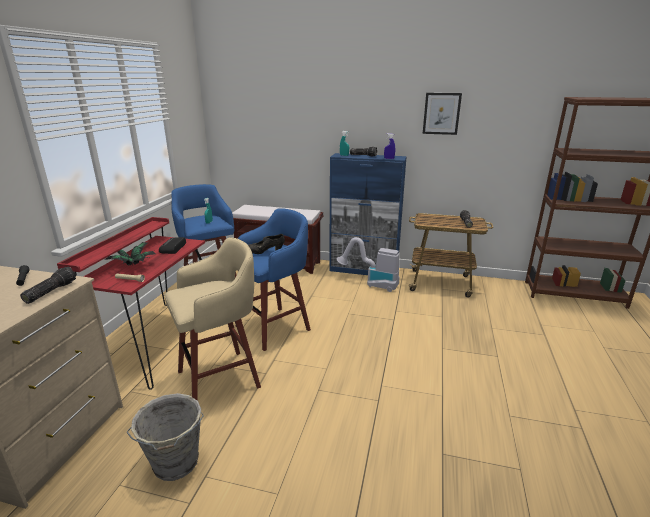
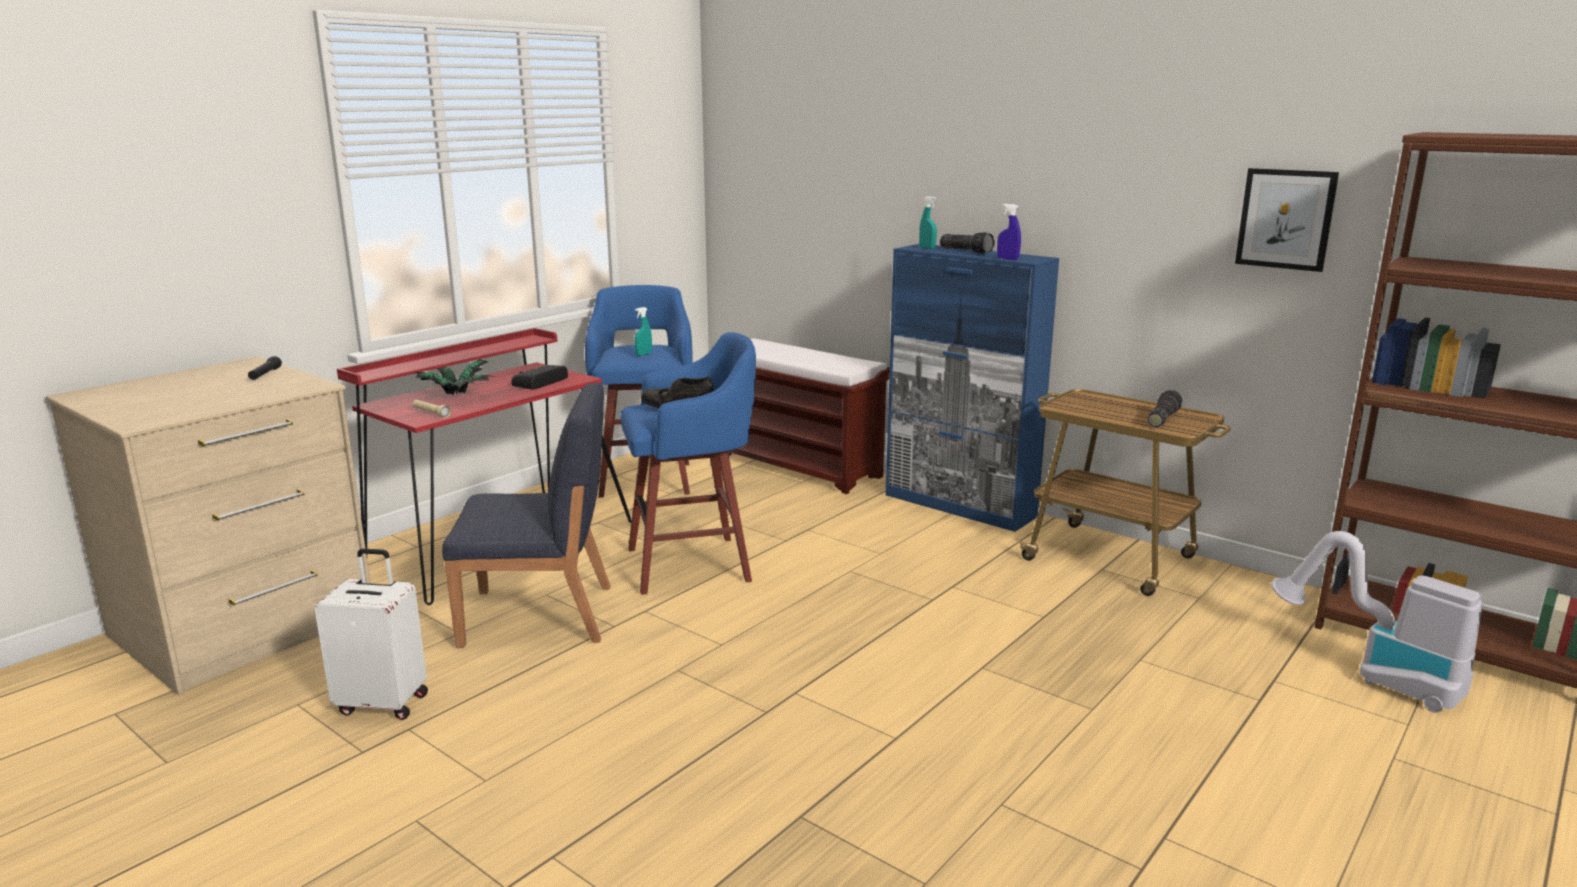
camera: 25 degrees right, 5 degrees down
flashlight [20,267,76,304] -> none
grey bucket [126,393,204,481] -> white suitcase [315,548,428,720]
beige stool [164,237,261,401] -> blue chair [442,383,611,648]
vacuum cleaner [337,237,400,292] -> vacuum cleaner moved to [1272,531,1483,713]
picture [423,93,462,135] -> picture moved to [1235,168,1339,272]

